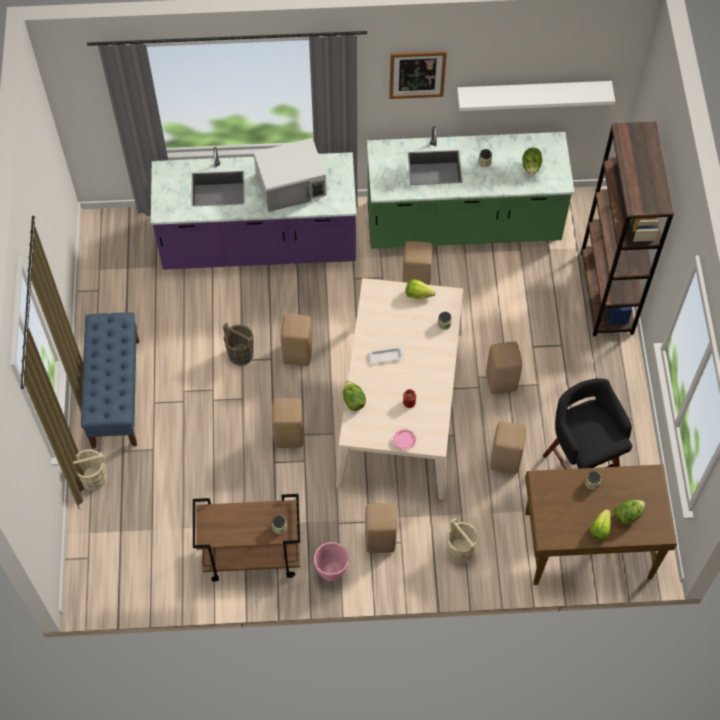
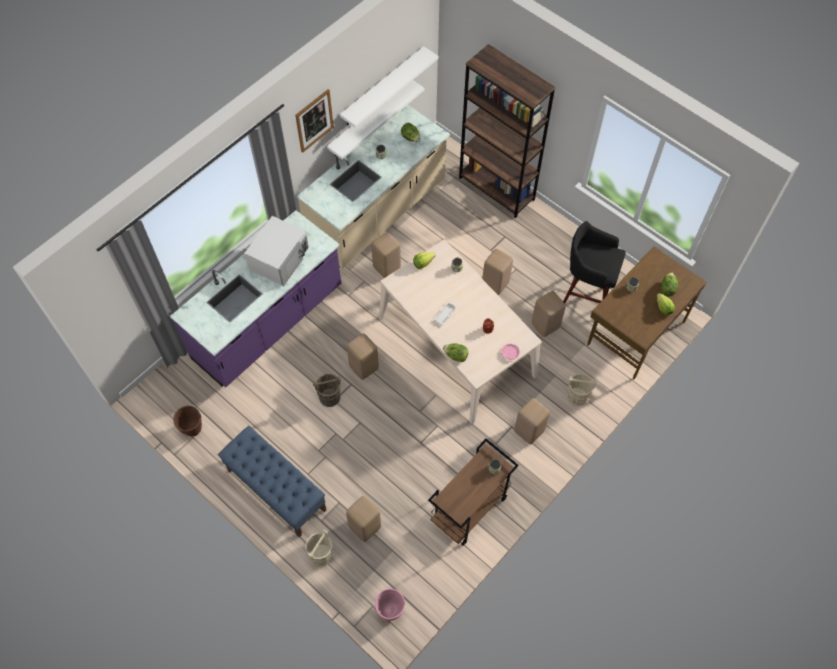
camera: 45 degrees left, 0 degrees up
beige stool [272,398,304,448] -> beige stool moved to [346,496,381,542]
pink planter [314,542,349,581] -> pink planter moved to [375,588,405,621]
green counter [367,126,574,249] -> beige counter [297,105,450,269]
none -> brown planter [173,406,202,436]
none -> white shelf [327,80,424,159]

